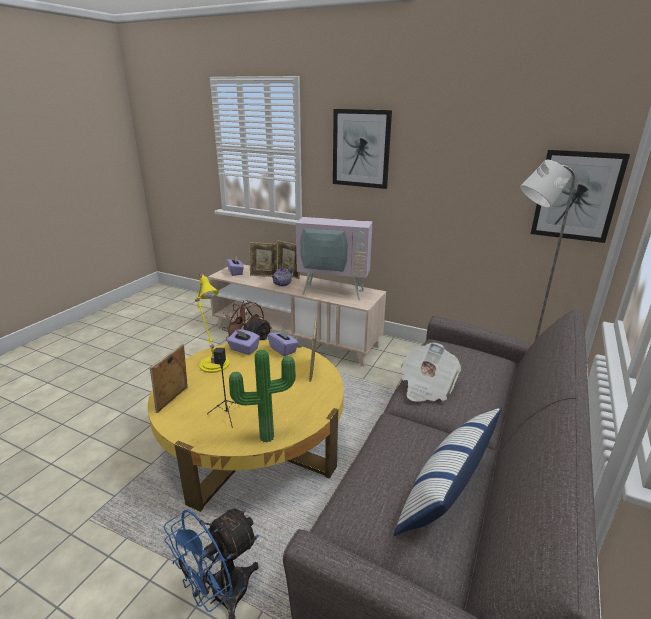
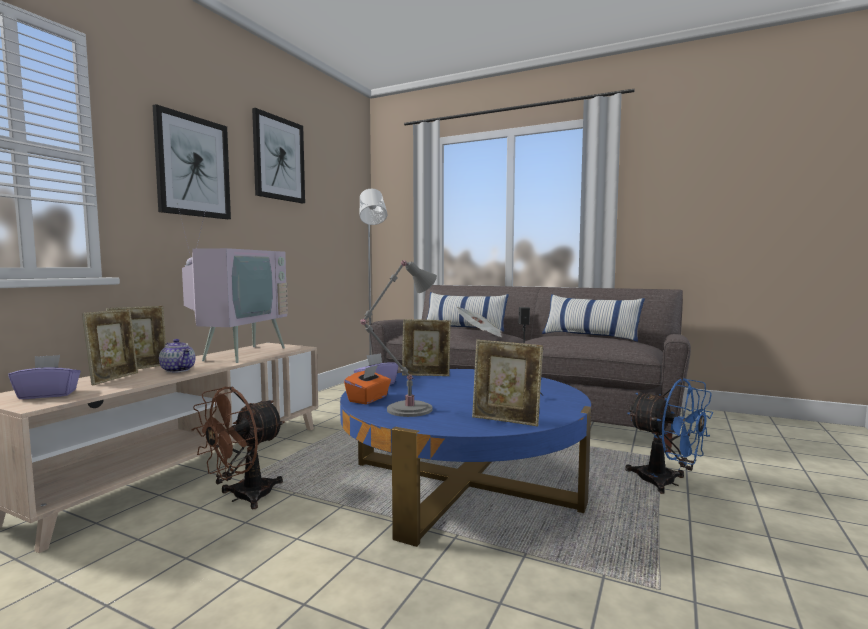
camera: 90 degrees left, 20 degrees down
yellow coffee table [148,340,344,512] -> blue coffee table [340,369,591,547]
yellow table lamp [194,274,230,373] -> grey table lamp [360,260,437,417]
purple tissue box [227,329,260,355] -> orange tissue box [344,365,391,404]
potted plant [229,350,296,443] -> none
picture [531,150,630,243] -> picture moved to [252,108,305,203]
none -> pillow [426,292,509,332]

